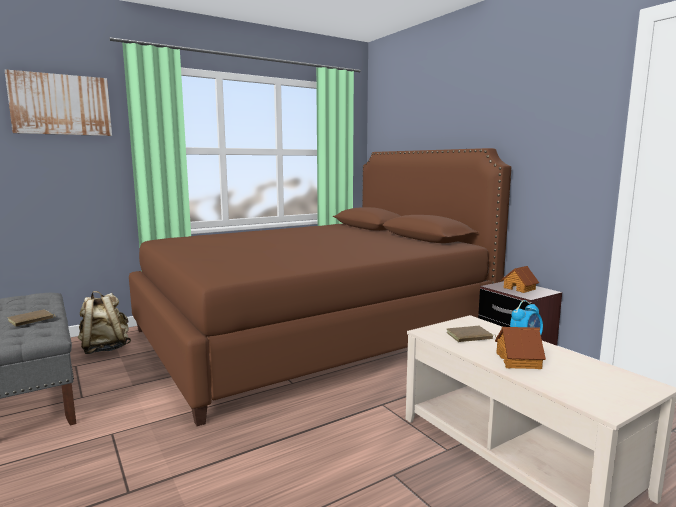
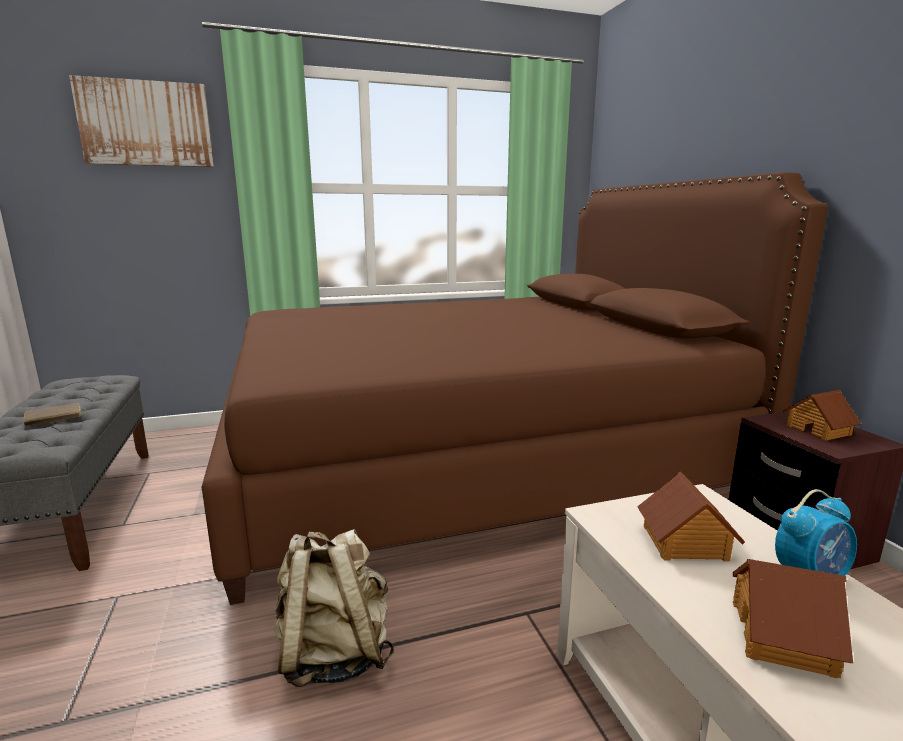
camera: 15 degrees right, 5 degrees up
beige backpack [78,291,131,354] -> beige backpack moved to [273,529,394,687]
brown book [447,326,496,342] -> toy house [637,471,745,561]

